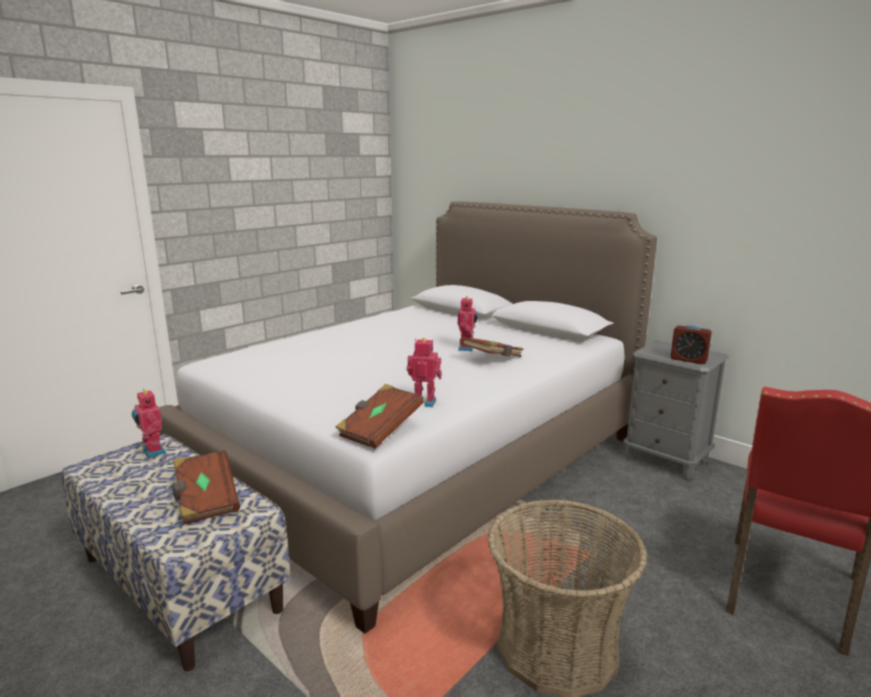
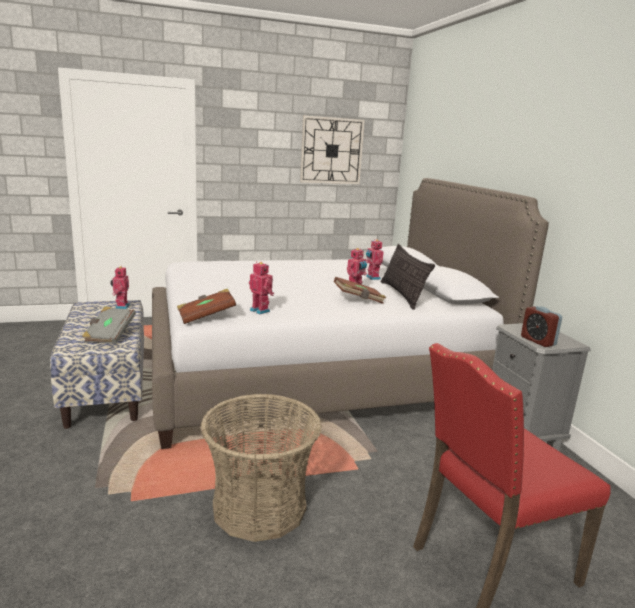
camera: 30 degrees right, 0 degrees up
brown book [173,450,240,524] -> grey book [82,307,136,344]
none -> wall clock [300,116,365,184]
none -> toy robot [366,239,383,280]
none -> pillow [381,244,435,310]

